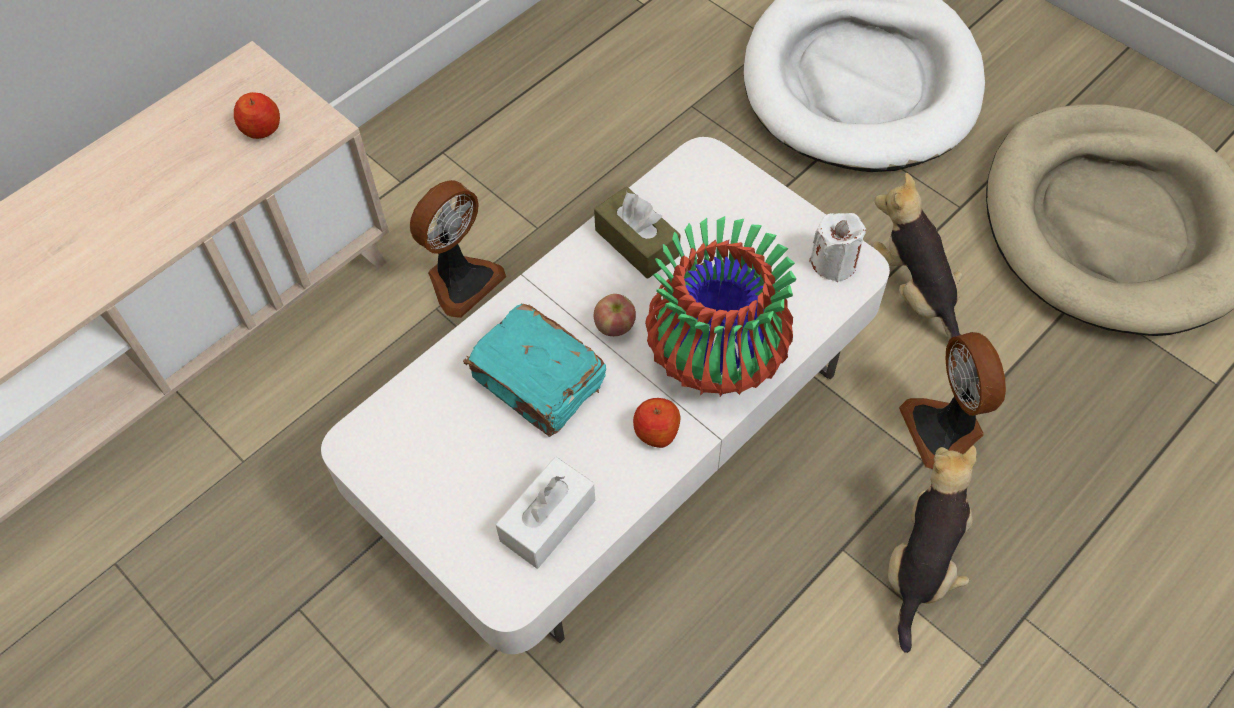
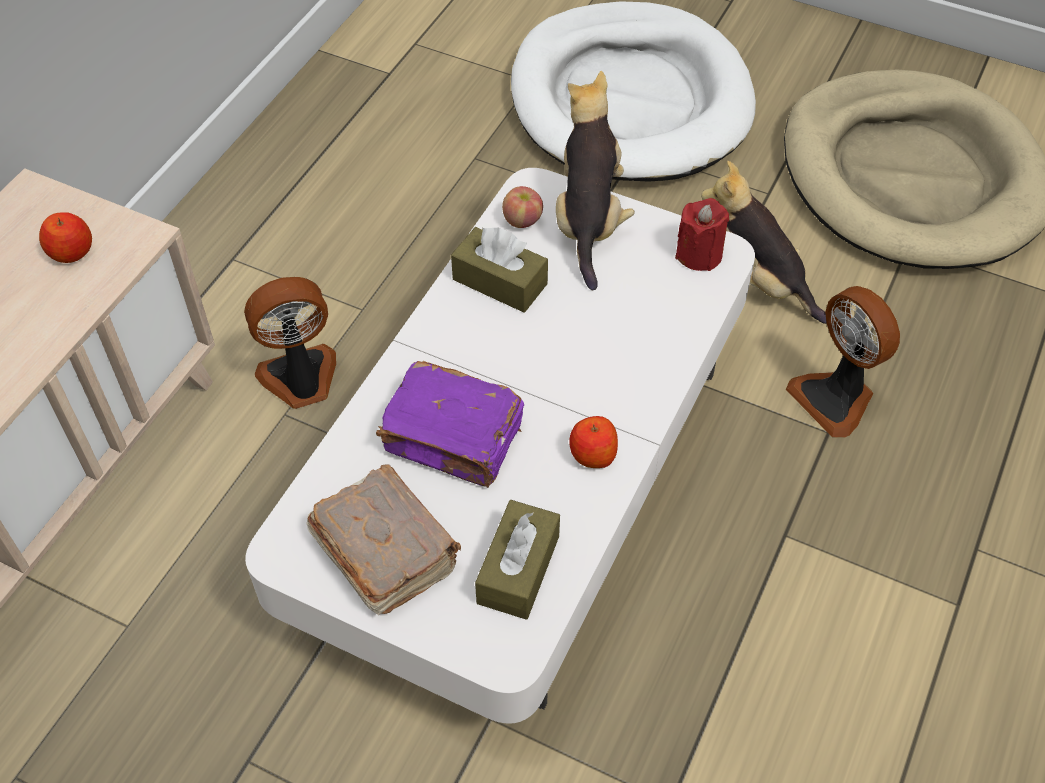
camera: 20 degrees left, 5 degrees down
fan [410,180,506,318] -> fan turned 135 degrees counterclockwise [244,277,336,409]
turquoise book [463,304,606,437] -> purple book [376,361,524,488]
white tissue box [496,457,595,569] -> brown tissue box [475,500,560,620]
apple [594,294,636,336] -> apple moved to [502,186,543,228]
vase [645,216,797,397] -> none
white candle [809,213,866,282] -> red candle [675,198,729,271]
plush toy [888,446,977,653] -> plush toy moved to [556,71,635,290]
none -> brown book [306,464,461,615]

